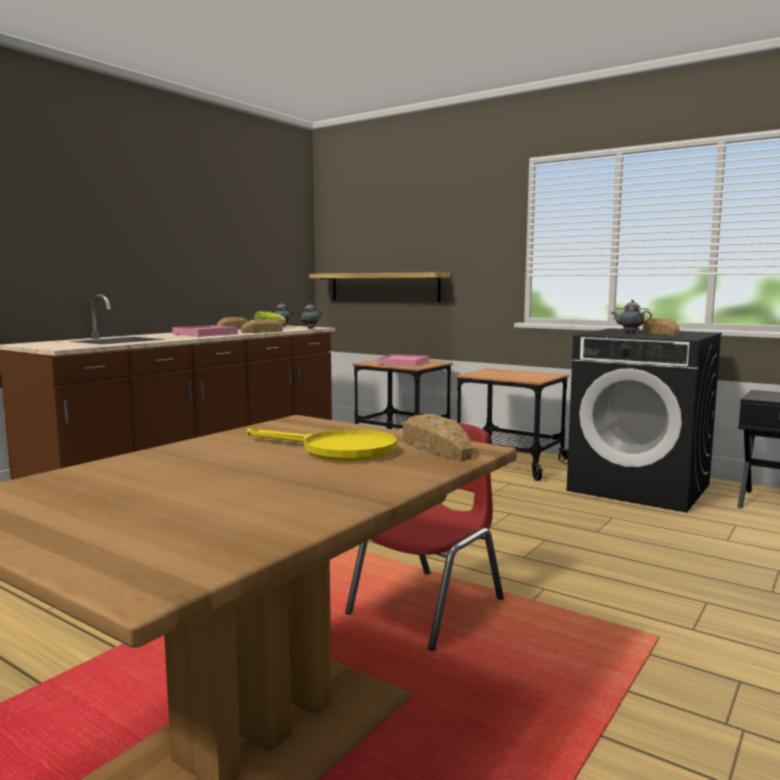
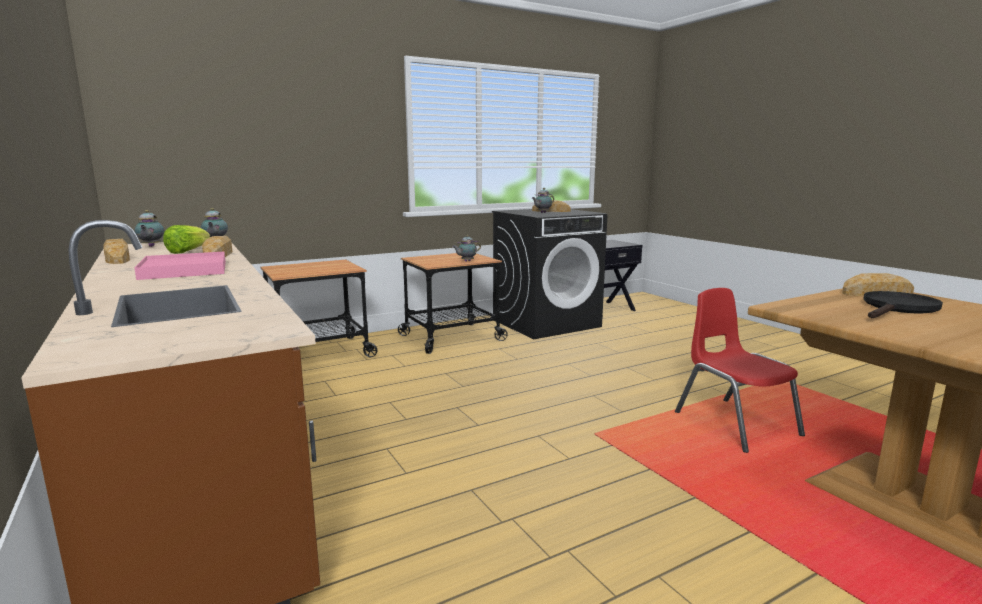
camera: 65 degrees left, 5 degrees up
yellow frying pan [247,428,397,461] -> black frying pan [863,291,943,318]
shelf [309,272,450,303] -> none
pink tray [377,354,429,366] -> none
none -> teapot [452,235,481,262]

